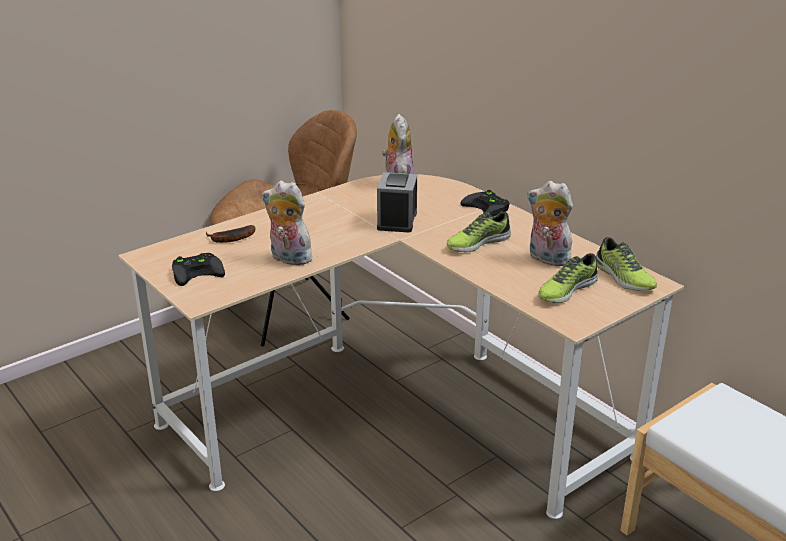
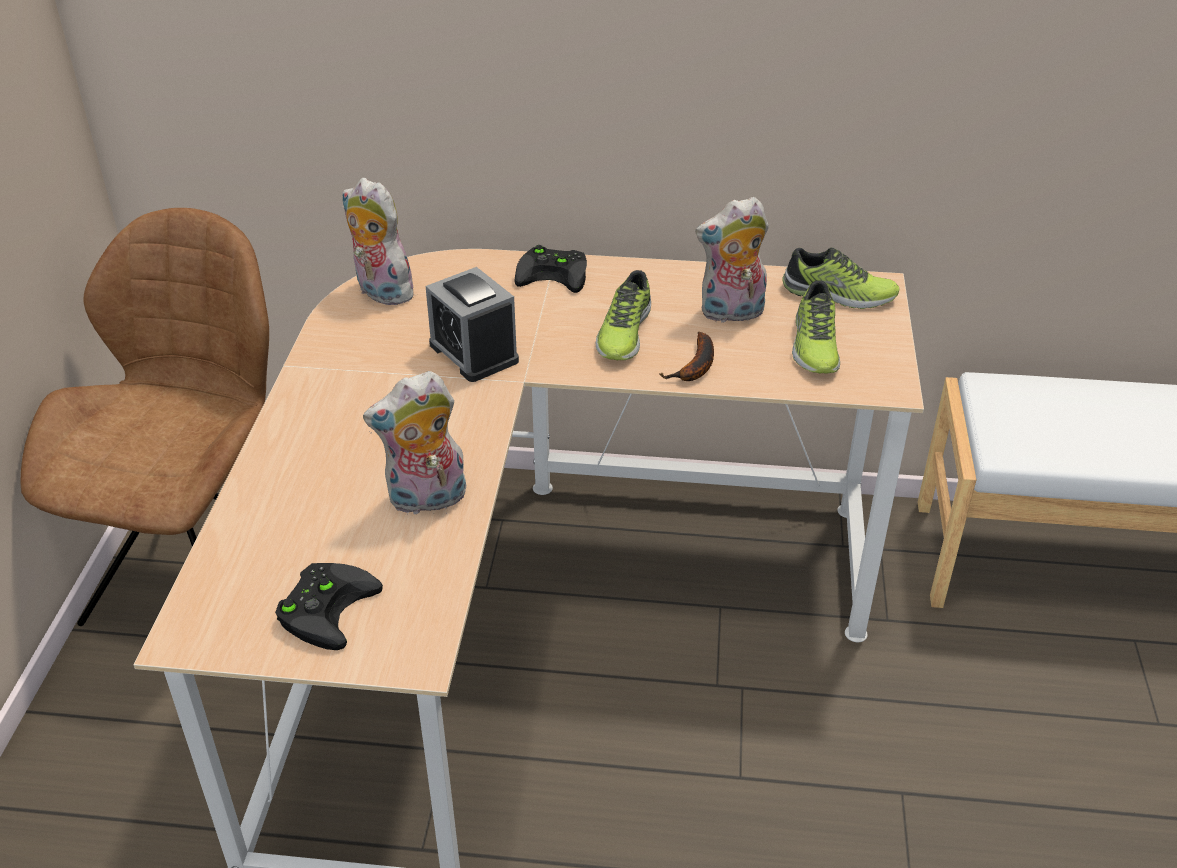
camera: 45 degrees left, 10 degrees up
banana [206,225,256,243] -> banana moved to [660,332,714,381]

